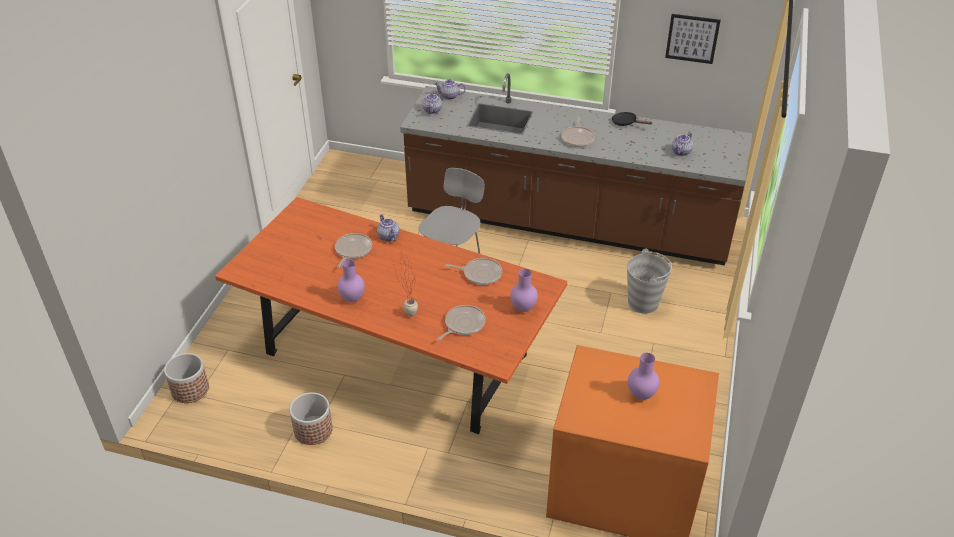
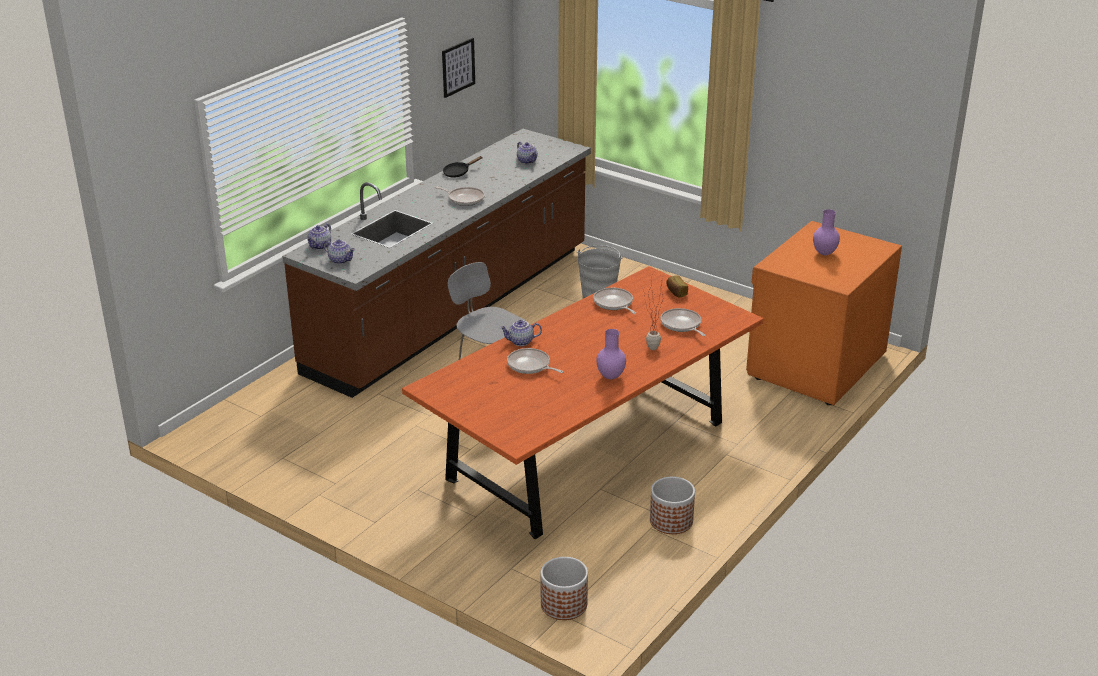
camera: 70 degrees left, 10 degrees down
frying pan [445,258,502,285] -> frying pan turned 60 degrees counterclockwise [593,288,636,314]
purple vase [510,269,538,312] -> bread [666,275,688,297]

